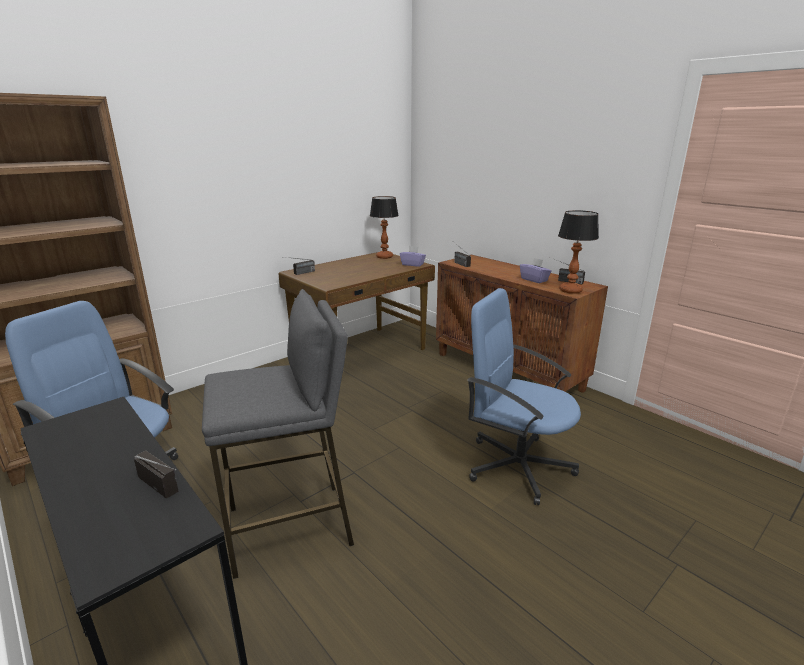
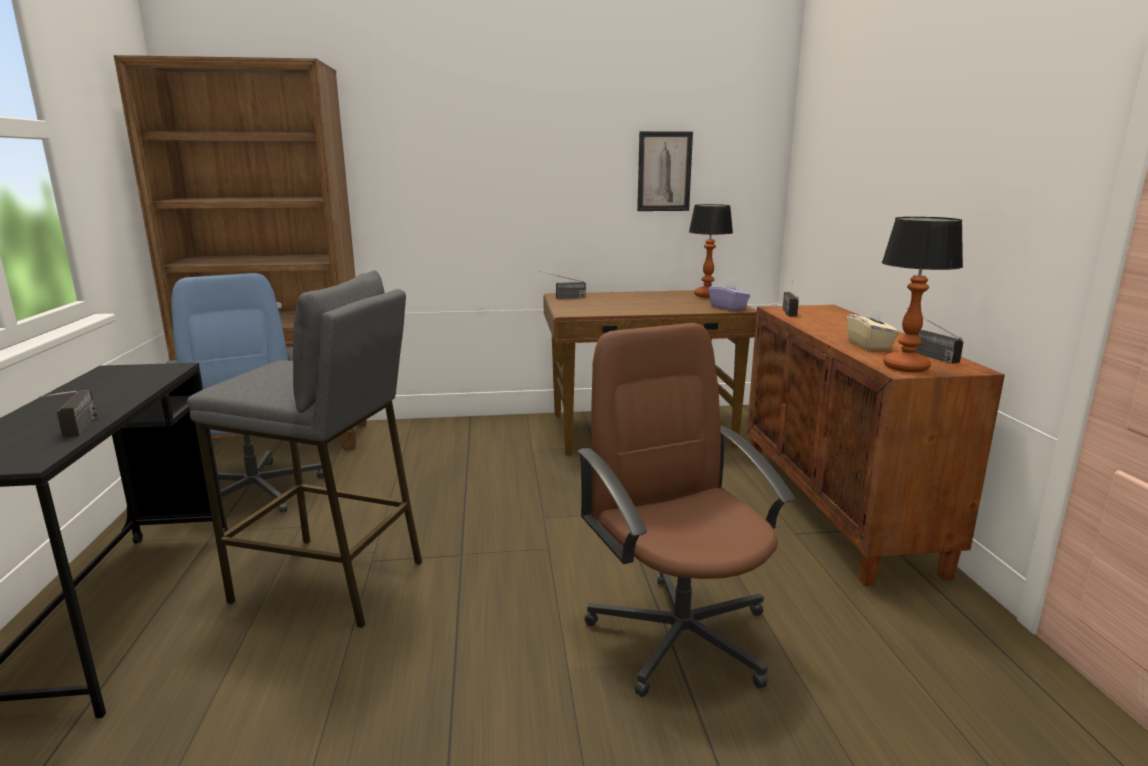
camera: 35 degrees right, 5 degrees down
blue office chair [467,288,581,505] -> brown office chair [578,323,795,697]
purple tissue box [520,258,552,283] -> beige tissue box [847,305,899,350]
none -> picture [637,131,693,211]

